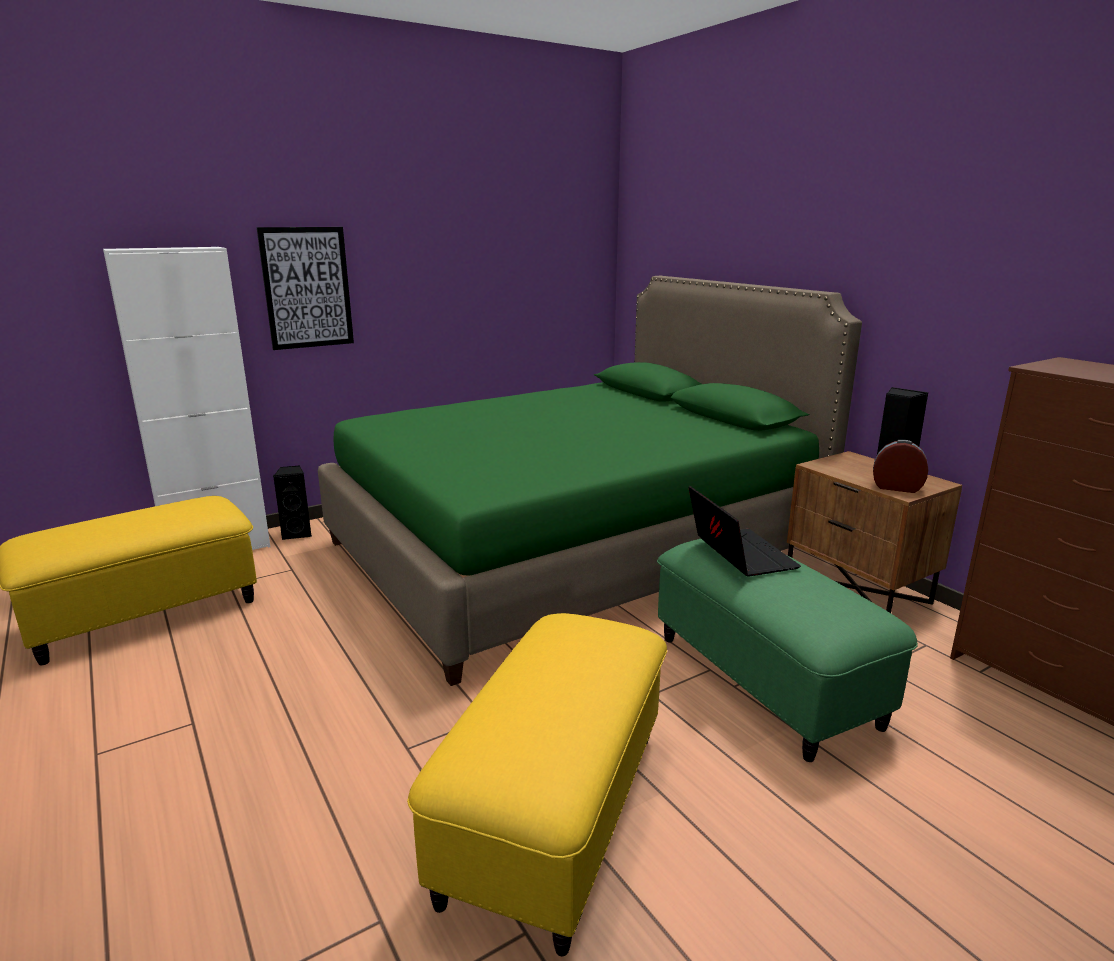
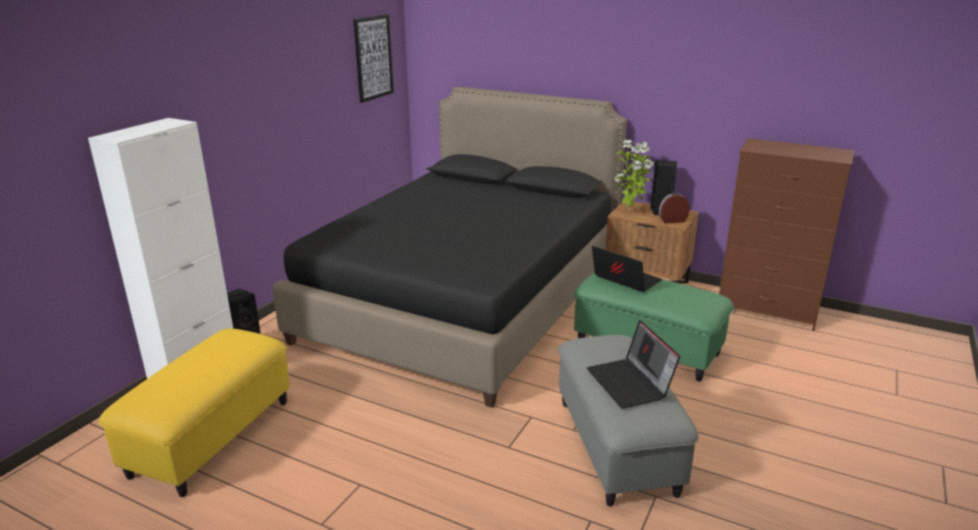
camera: 30 degrees left, 5 degrees up
picture [257,227,354,350] -> picture moved to [353,14,394,103]
green bed [318,276,862,686] -> black bed [272,87,627,408]
yellow ottoman [407,613,667,956] -> grey ottoman [557,335,698,507]
none -> laptop [587,320,680,408]
none -> potted plant [615,140,653,212]

